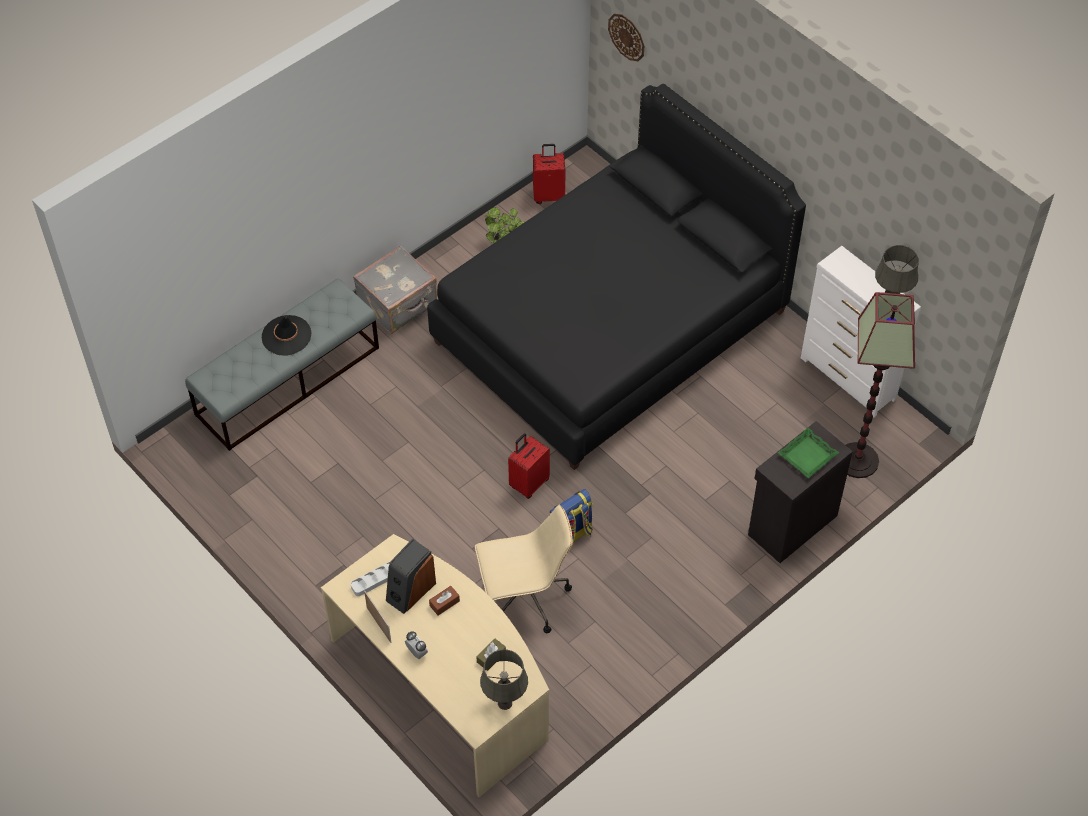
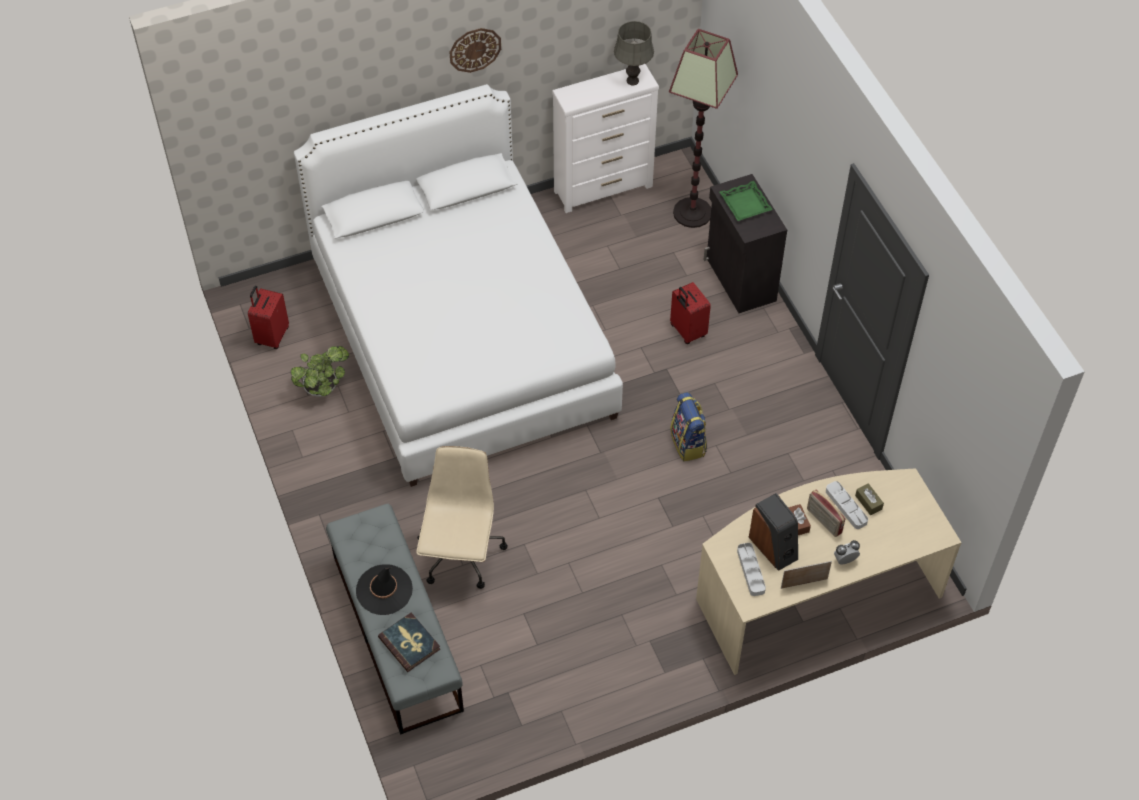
camera: 70 degrees left, 0 degrees up
grey suitcase [353,245,437,334] -> none
black bed [427,84,806,470] -> white bed [294,84,623,487]
beige office chair [475,505,573,633] -> beige office chair moved to [417,446,508,589]
grey table lamp [480,649,528,710] -> none
red suitcase [508,433,550,499] -> red suitcase moved to [670,282,711,344]
wall clock [608,14,644,61] -> wall clock moved to [449,28,501,73]
none -> book [378,613,440,672]
none -> radio [807,490,845,537]
none -> grey tray [826,481,868,529]

